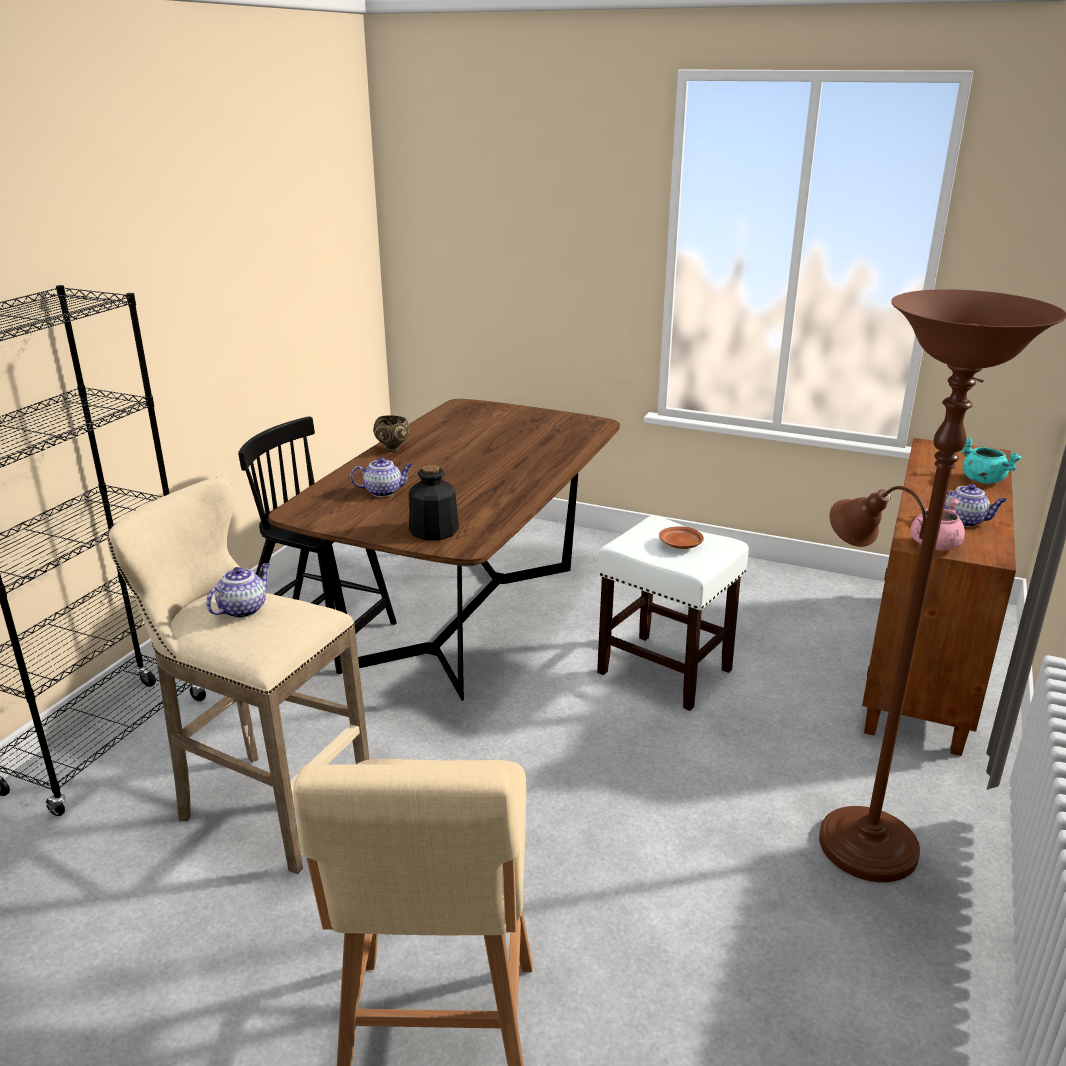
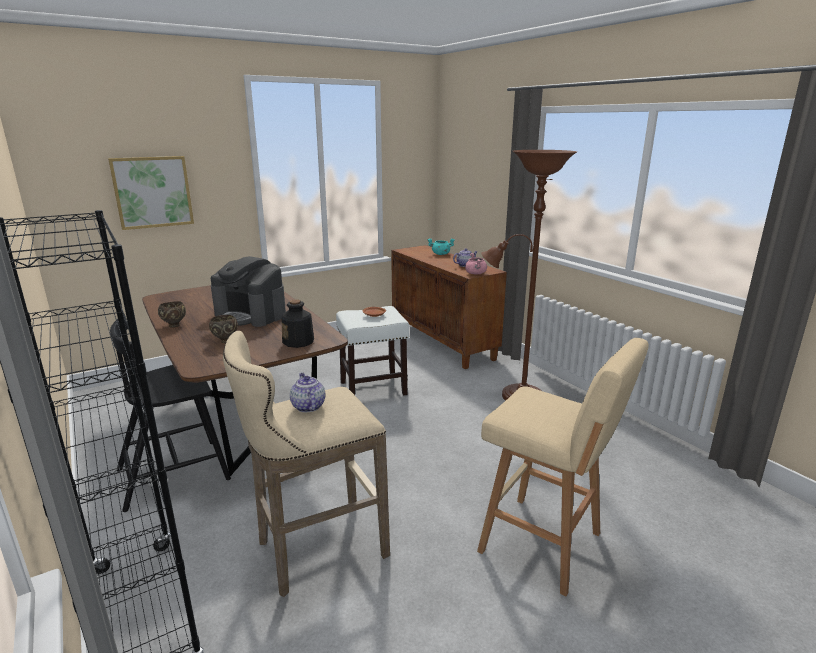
camera: 55 degrees left, 5 degrees down
teapot [350,457,413,497] -> brown bowl [209,315,238,343]
none -> picture [108,156,194,230]
none -> coffee machine [211,256,286,327]

